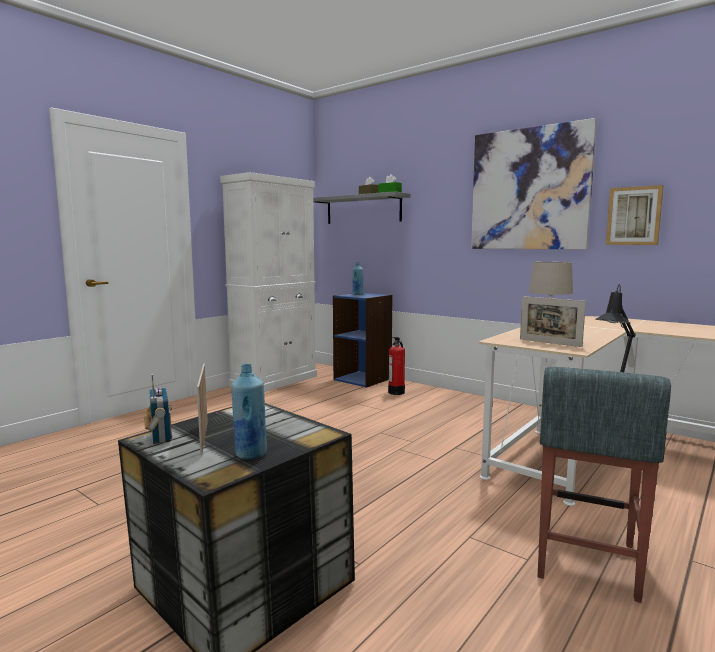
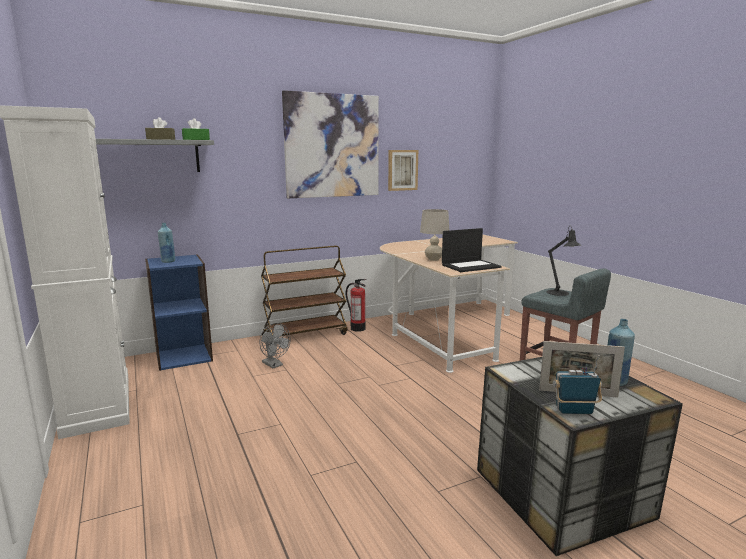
camera: 65 degrees left, 5 degrees up
fire extinguisher [388,337,405,395] -> fire extinguisher moved to [346,279,366,332]
picture frame [520,296,586,347] -> laptop [442,228,502,272]
none -> grey fan [259,323,291,368]
none -> brown cart [261,245,348,346]

